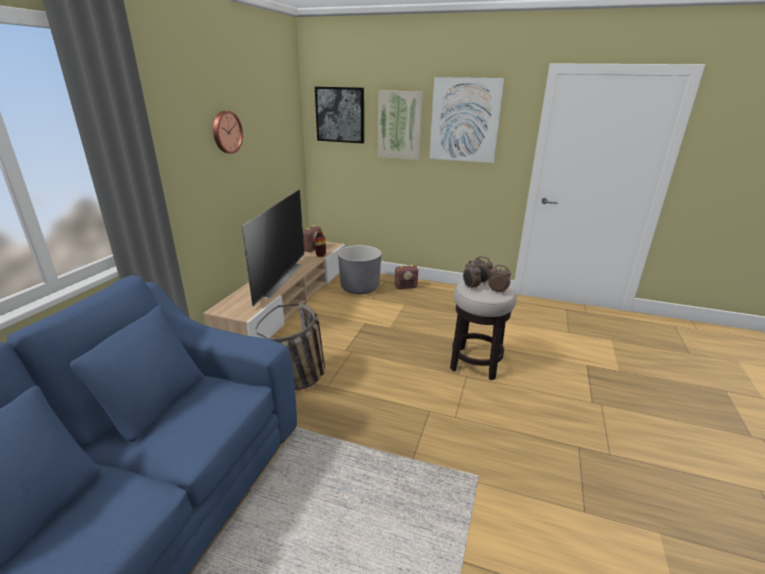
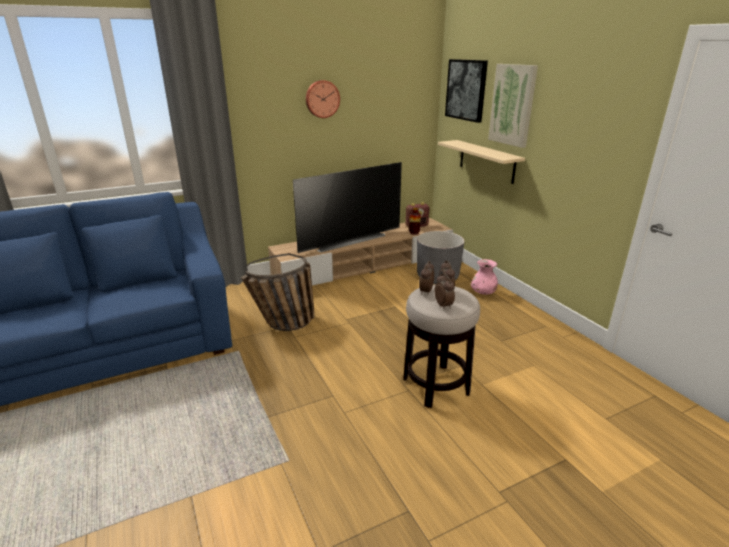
camera: 45 degrees right, 0 degrees up
radio [395,265,418,289] -> pink vase [471,259,498,295]
picture [430,77,504,163] -> none
none -> beige shelf [438,140,525,184]

